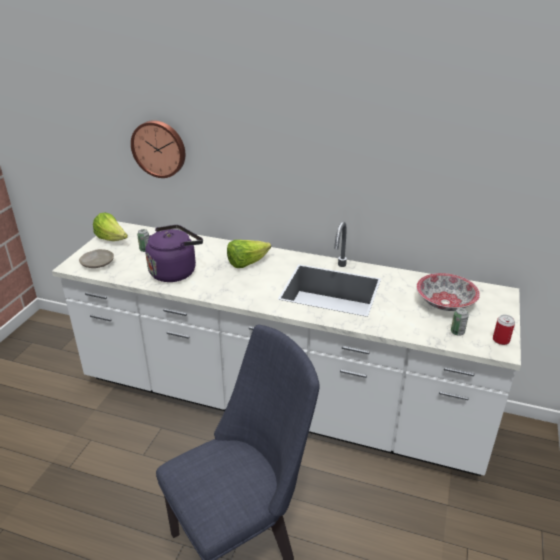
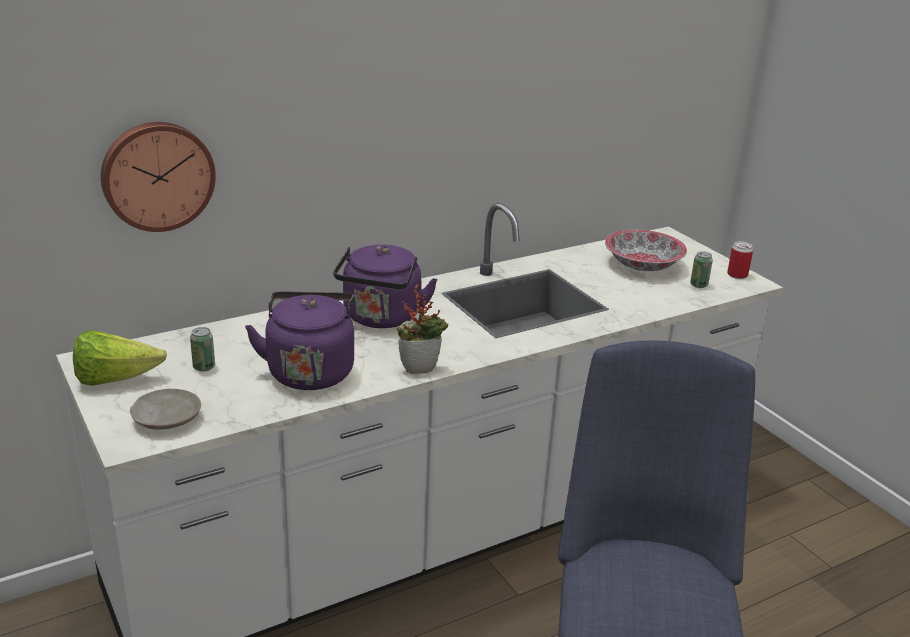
camera: 50 degrees left, 5 degrees down
lettuce [227,240,271,268] -> purple kettle [333,245,438,328]
none -> potted plant [397,284,448,374]

